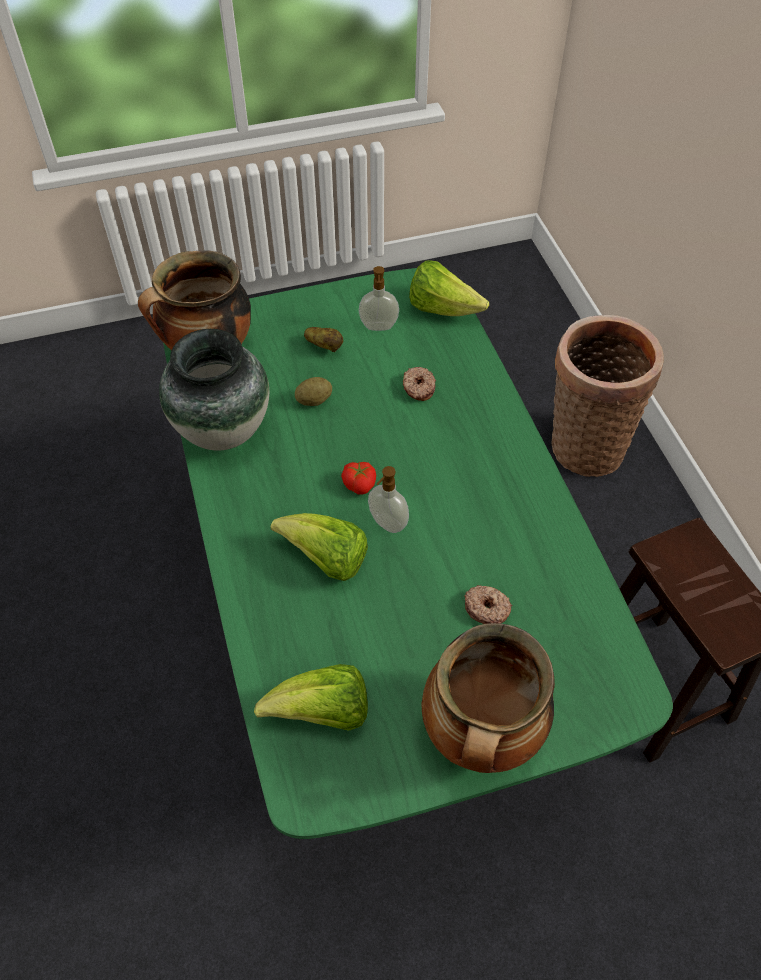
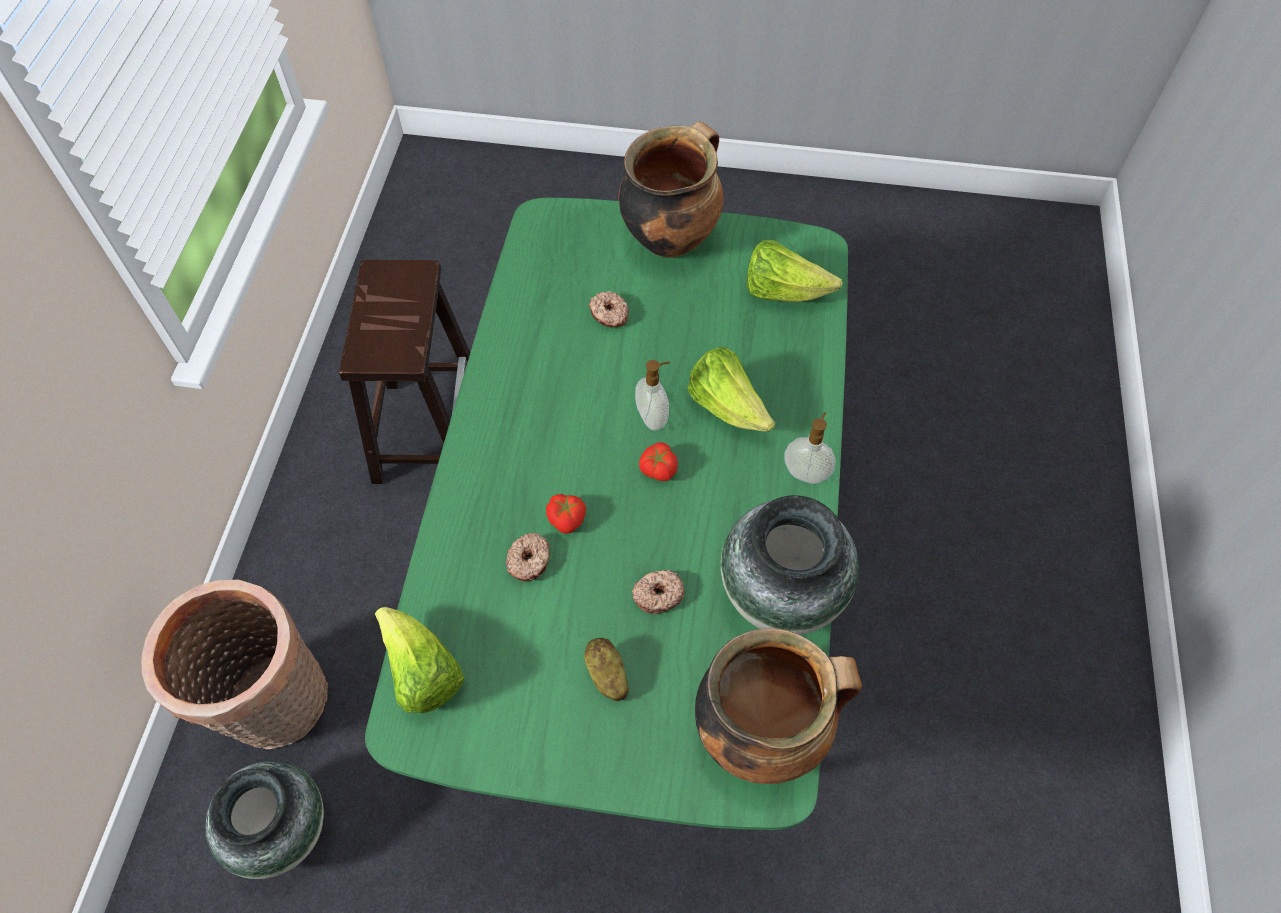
camera: 155 degrees left, 5 degrees up
potato [295,377,332,406] -> donut [632,570,684,614]
soap dispenser [359,266,399,331] -> soap dispenser moved to [784,412,836,484]
none -> vase [205,761,324,879]
none -> tomato [546,494,586,534]

